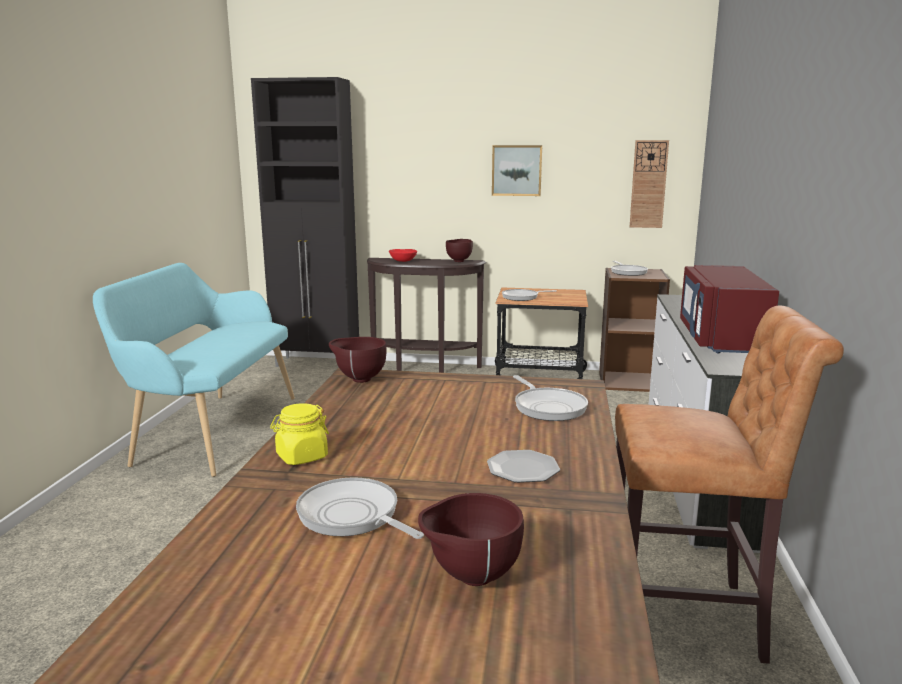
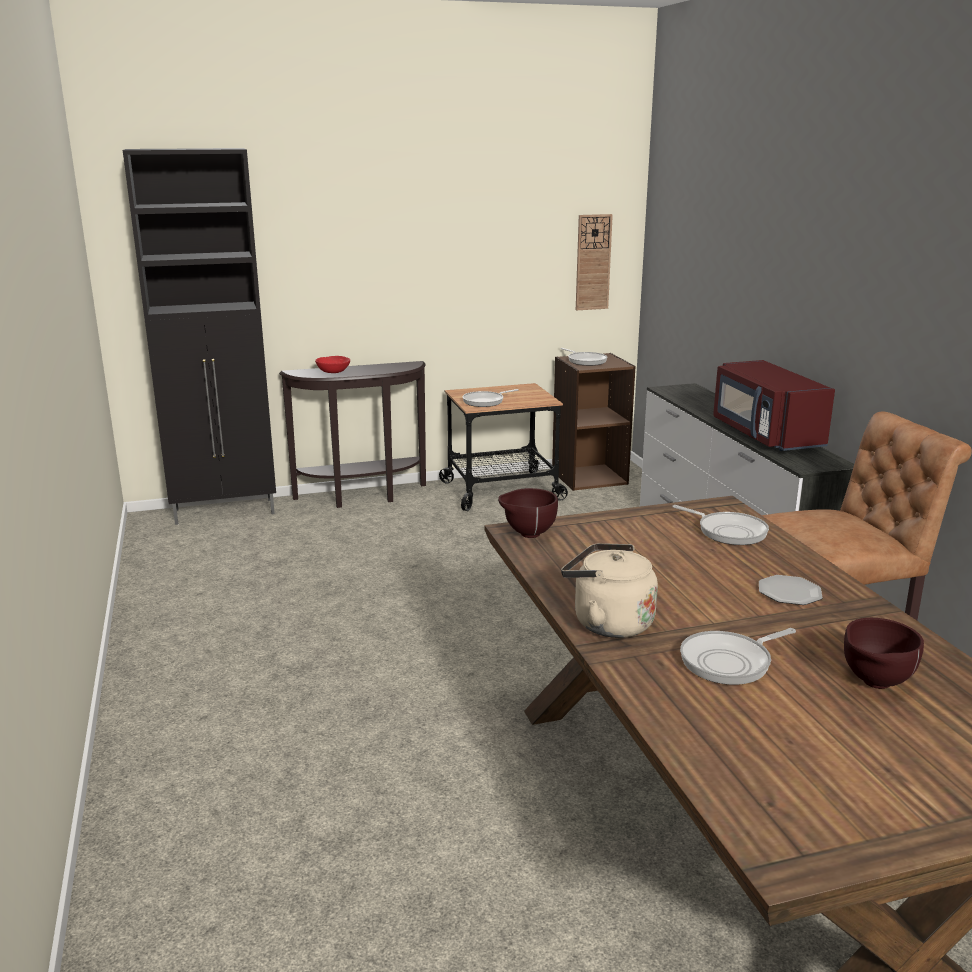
camera: 25 degrees left, 5 degrees up
turquoise bench [93,263,295,477] -> none
yellow jar [270,403,329,465] -> beige kettle [561,543,658,638]
frying pan [296,477,424,539] -> frying pan turned 45 degrees counterclockwise [680,628,796,685]
brown bowl [446,239,473,262] -> none
picture [492,145,542,196] -> none

